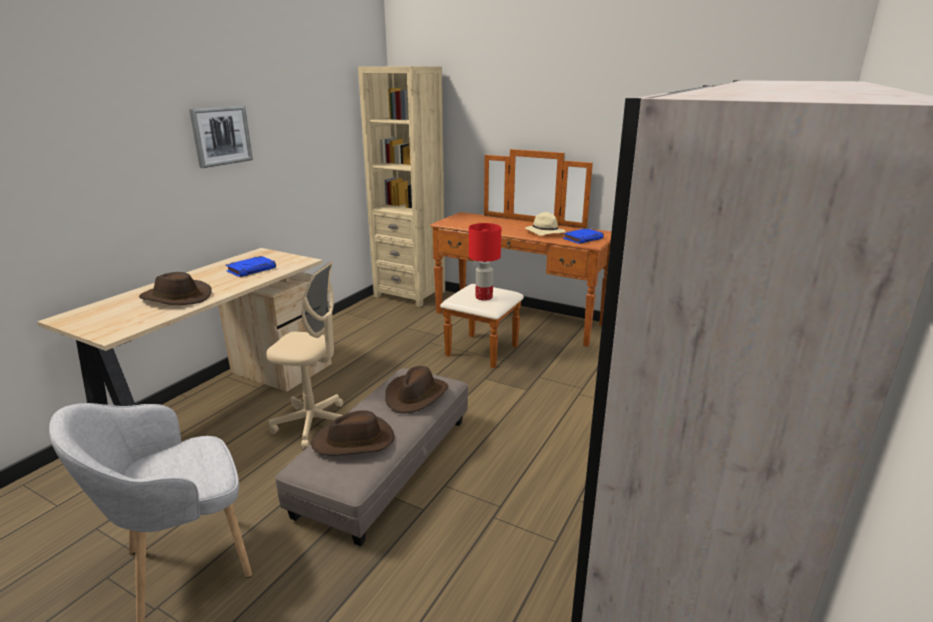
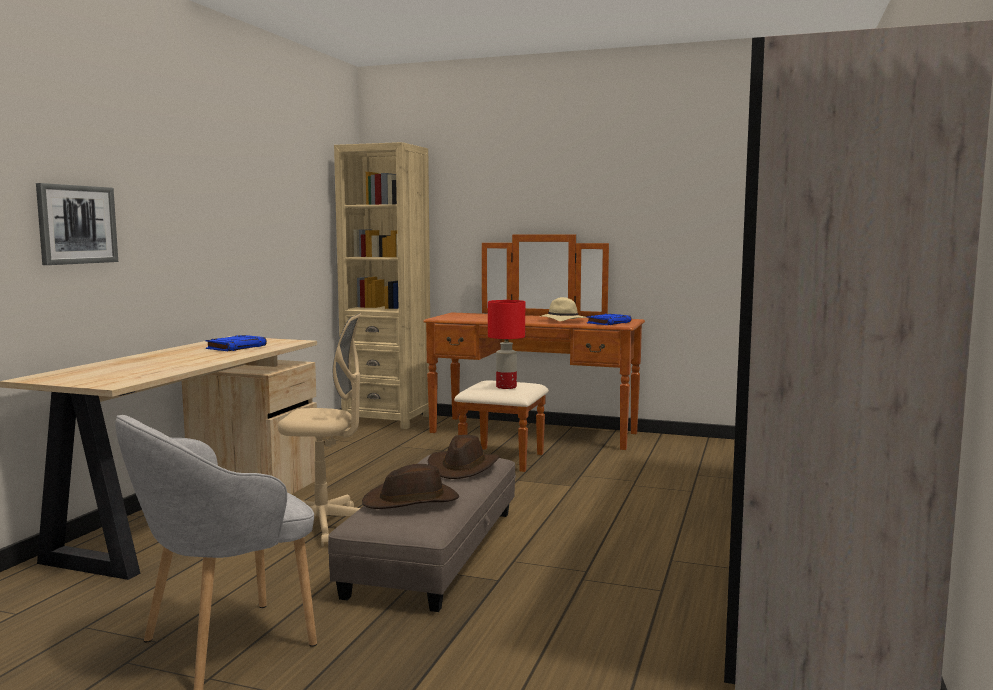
camera: 10 degrees left, 15 degrees down
brown hat [139,272,212,305] -> none
picture [189,106,253,168] -> picture moved to [36,183,118,265]

